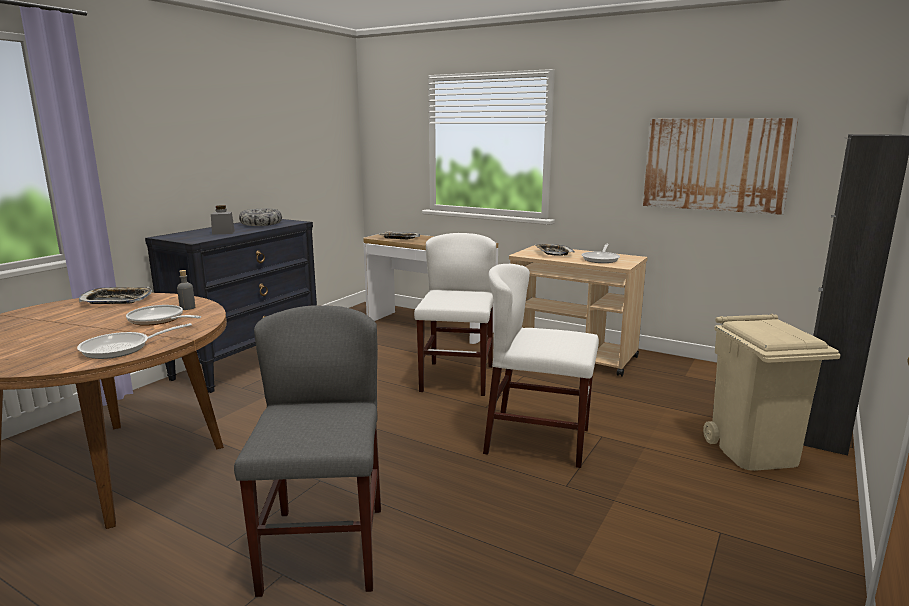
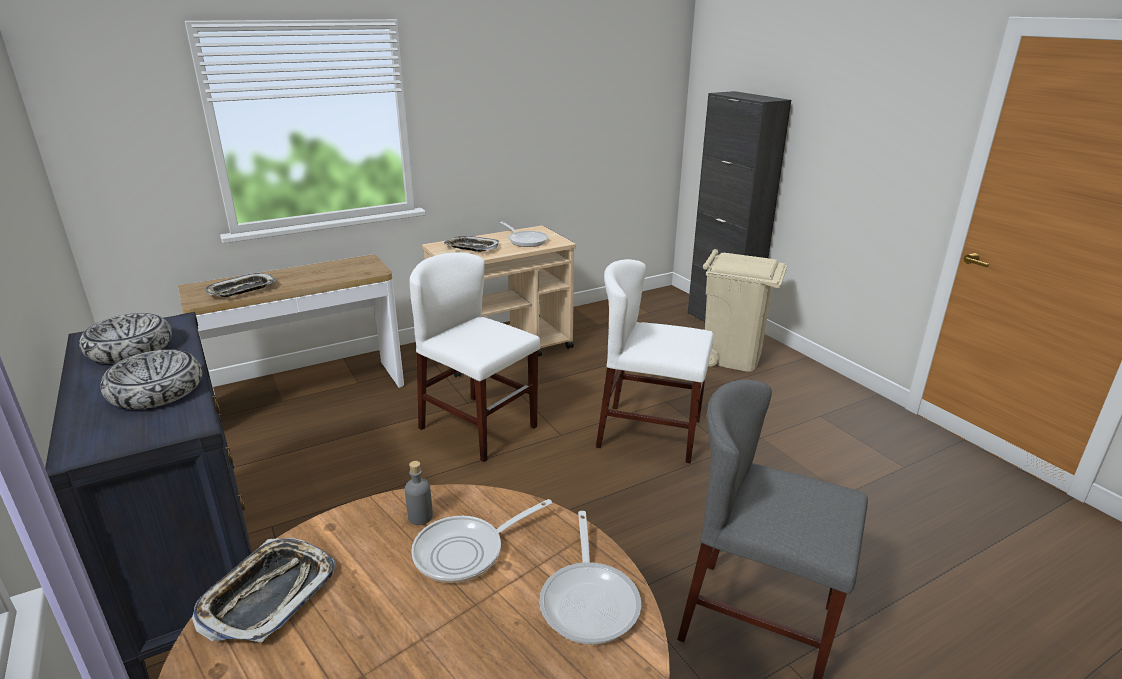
camera: 60 degrees left, 10 degrees up
grey jar [211,205,235,235] -> bowl [100,349,203,409]
white chair [483,264,599,468] -> white chair turned 60 degrees clockwise [596,259,714,463]
picture [643,118,798,215] -> none

